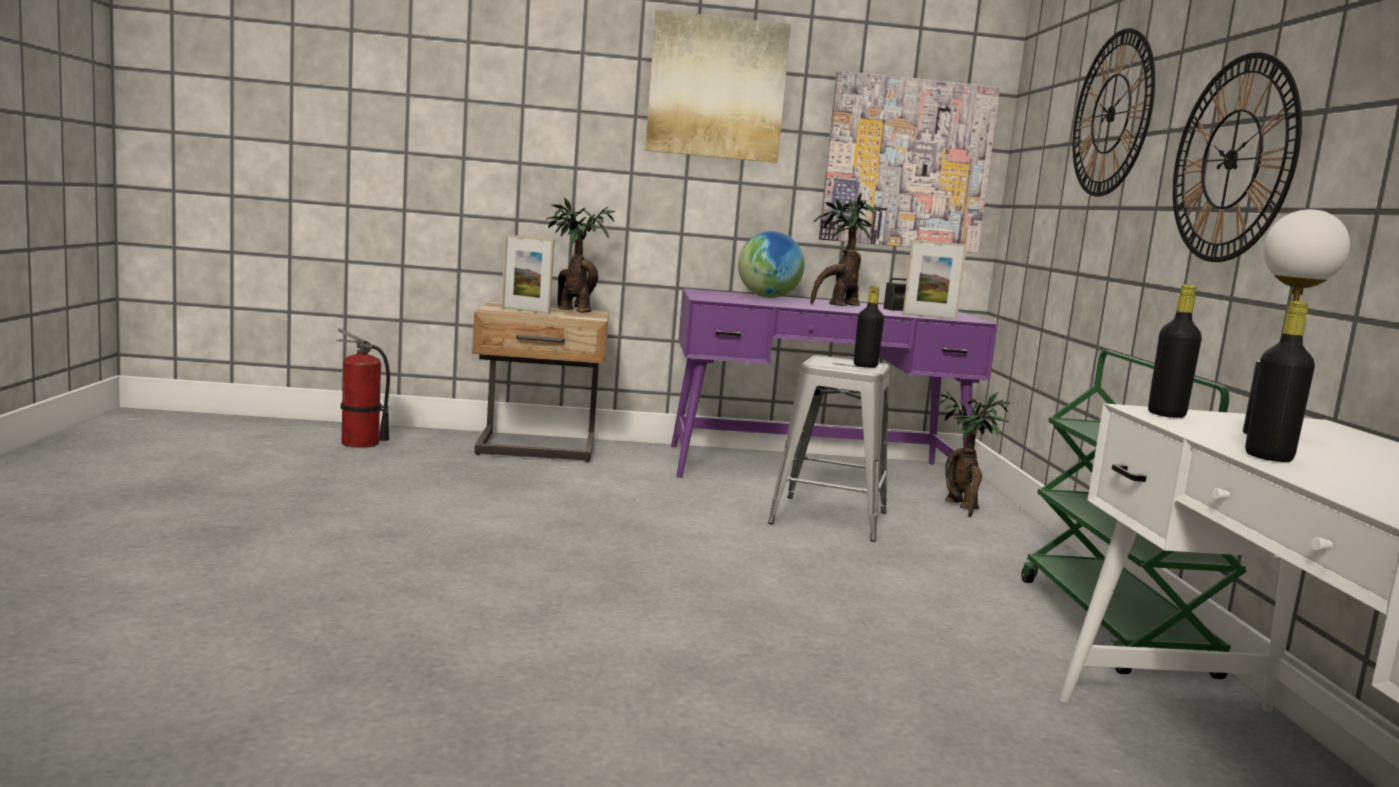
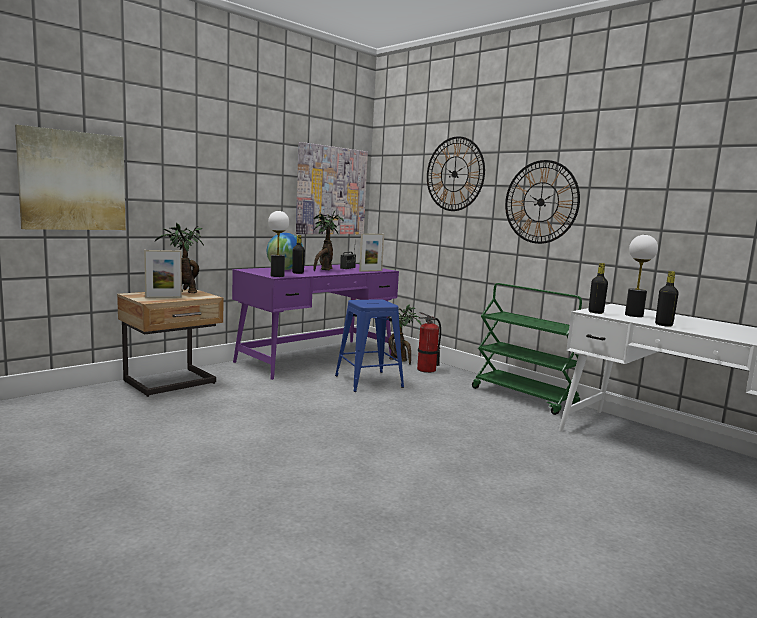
camera: 40 degrees left, 0 degrees up
fire extinguisher [337,328,390,448] -> fire extinguisher moved to [417,312,441,373]
picture [645,10,791,163] -> picture moved to [15,125,126,230]
grey stool [768,355,890,542] -> blue stool [335,299,404,392]
black bottle [854,286,884,368] -> black bottle moved to [292,235,305,274]
none -> table lamp [268,211,289,277]

